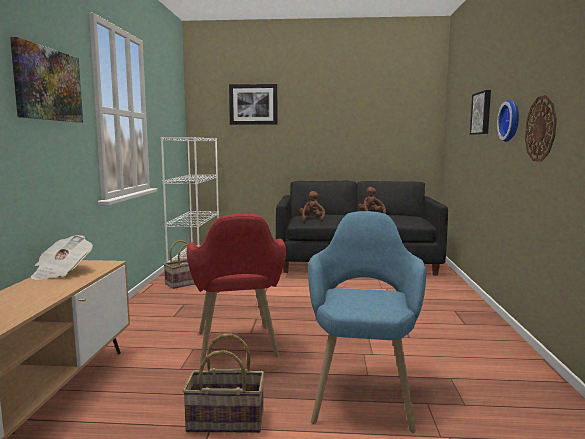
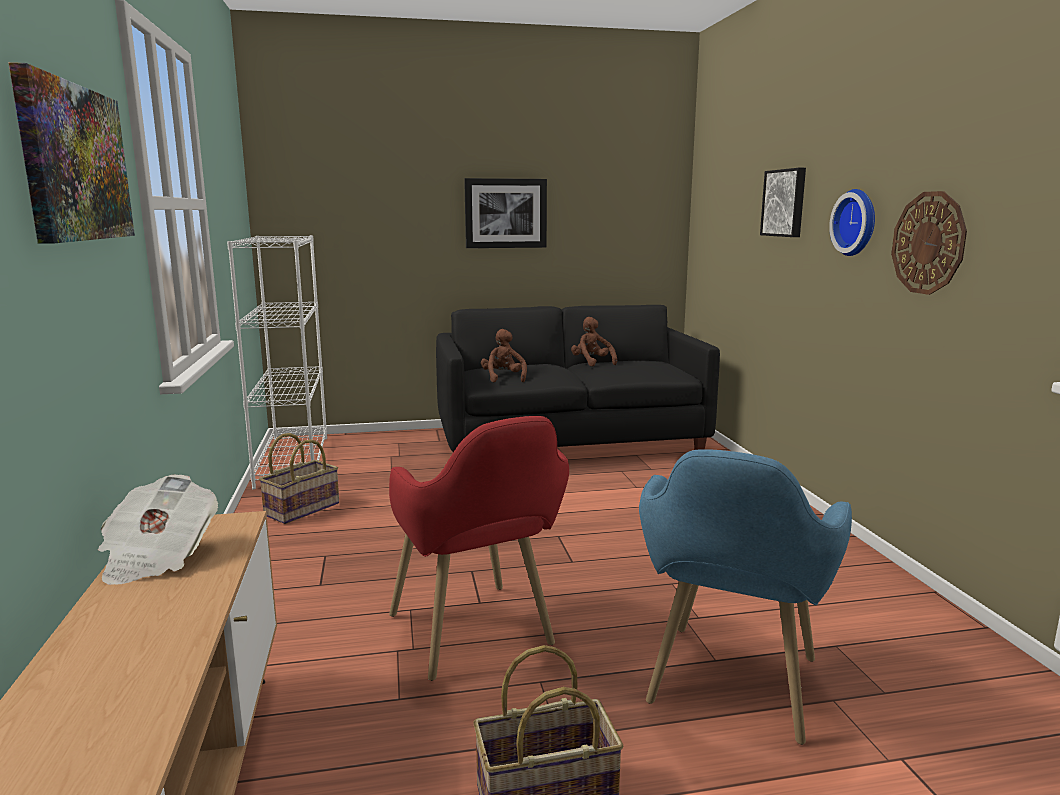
camera: 15 degrees left, 5 degrees up
picture [229,84,278,125] -> picture moved to [464,178,547,248]
blue armchair [308,211,426,433] -> blue armchair turned 150 degrees counterclockwise [639,449,852,745]

